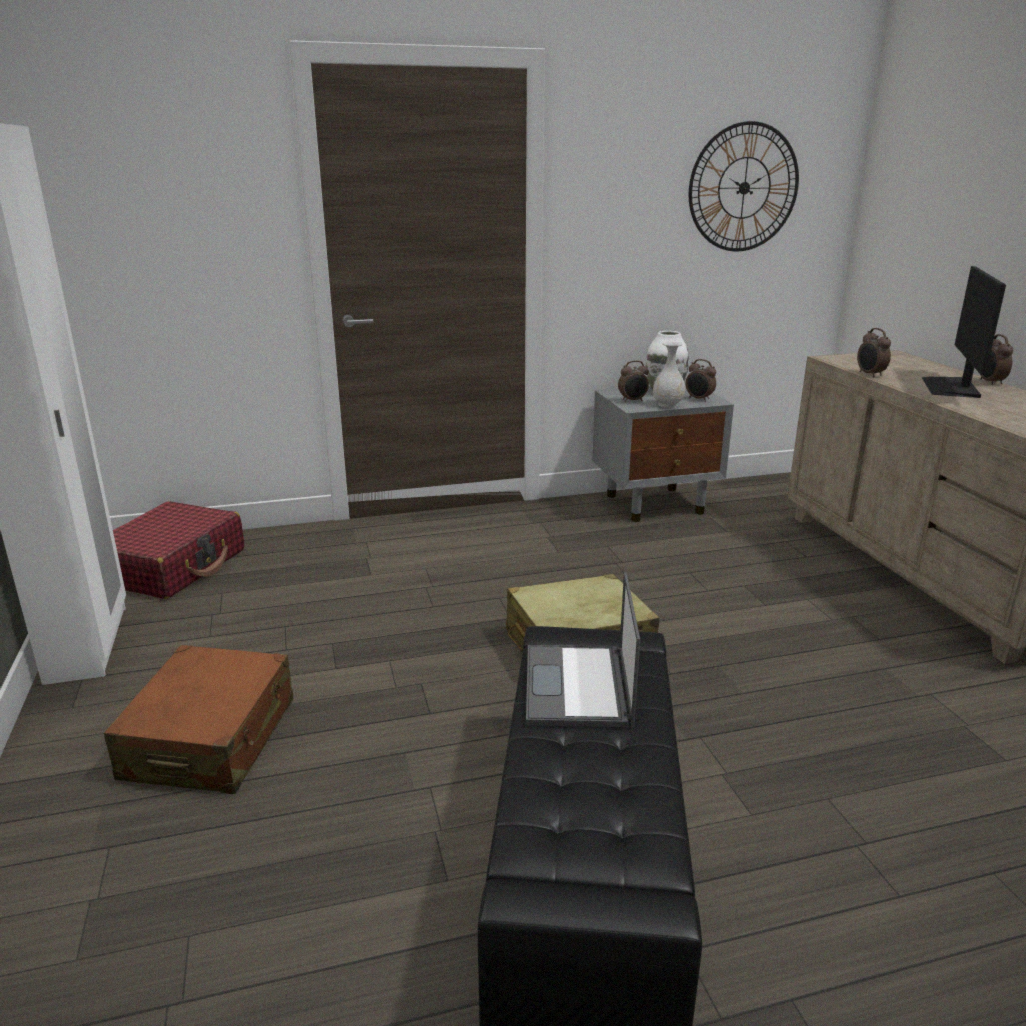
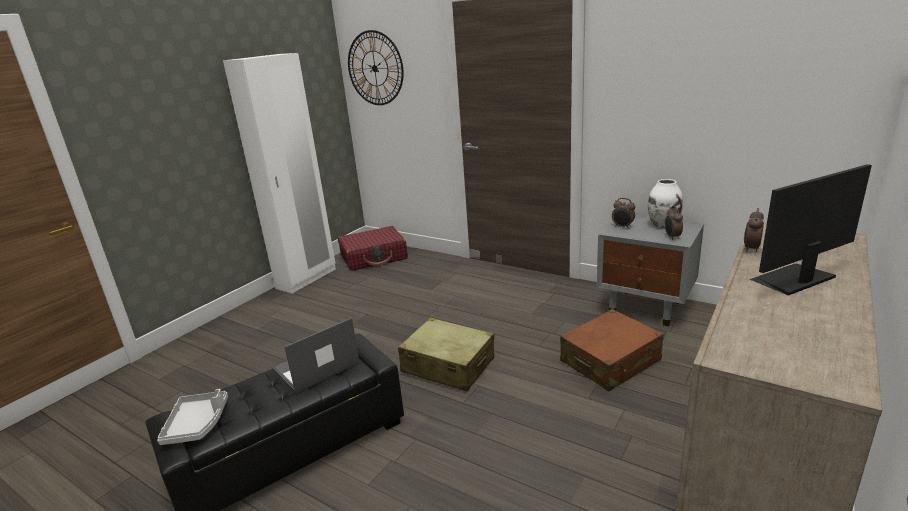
camera: 50 degrees right, 0 degrees up
brown suitcase [104,645,293,794] -> brown suitcase moved to [560,309,663,391]
white vase [653,342,685,408] -> none
wall clock [689,121,799,251] -> wall clock moved to [348,30,404,105]
alarm clock [980,334,1013,385] -> none
none -> grey tray [157,389,228,445]

